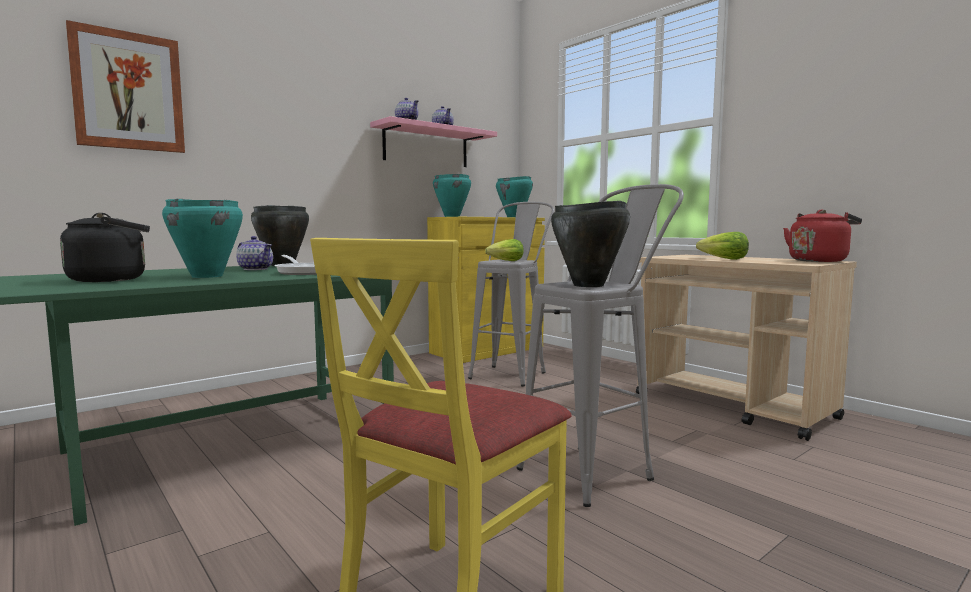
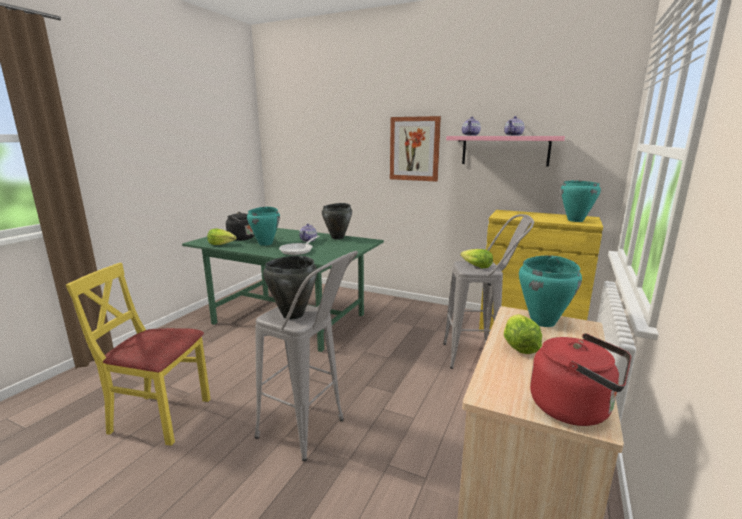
camera: 65 degrees right, 10 degrees up
picture [66,20,185,153] -> picture moved to [390,116,441,182]
turquoise cooking pot [433,174,471,217] -> turquoise cooking pot moved to [519,255,582,327]
none -> lettuce [207,229,237,245]

